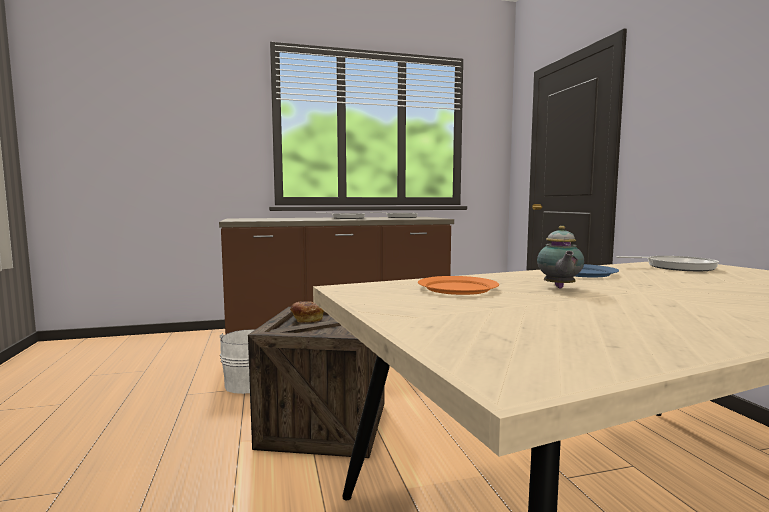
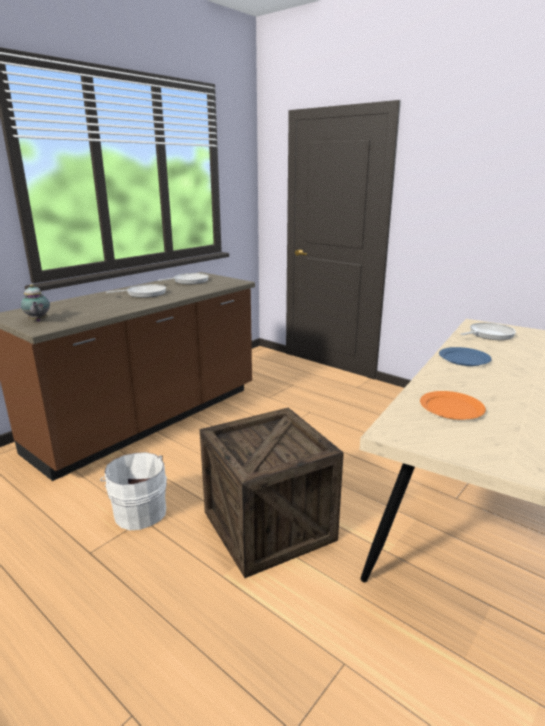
camera: 35 degrees left, 15 degrees up
bread [290,301,324,322] -> none
teapot [537,226,584,288] -> teapot moved to [21,284,50,321]

